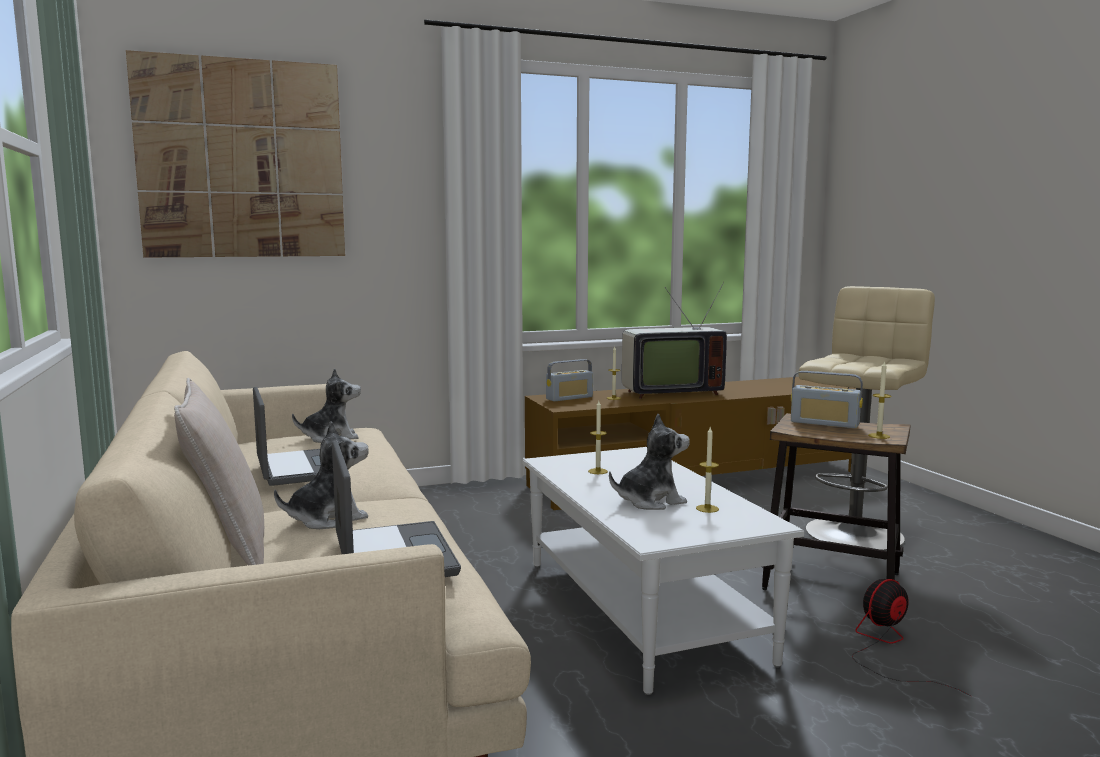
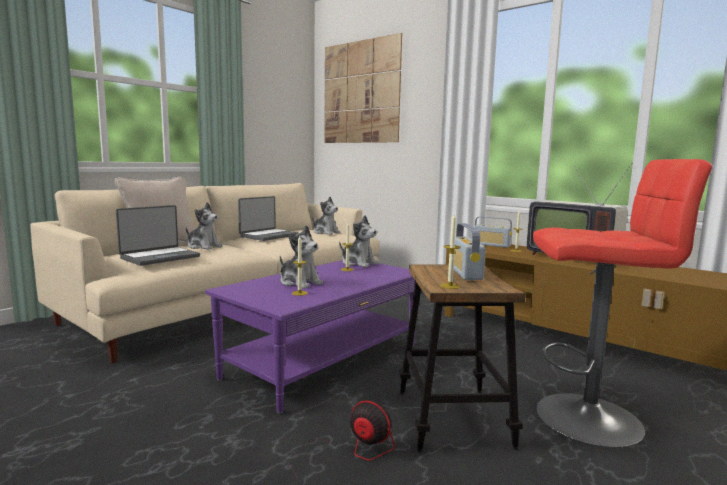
camera: 60 degrees right, 0 degrees up
white coffee table [522,447,804,695] -> purple coffee table [205,260,415,414]
beige stool [798,286,935,550] -> red stool [533,159,712,447]
none -> plush toy [339,216,378,267]

